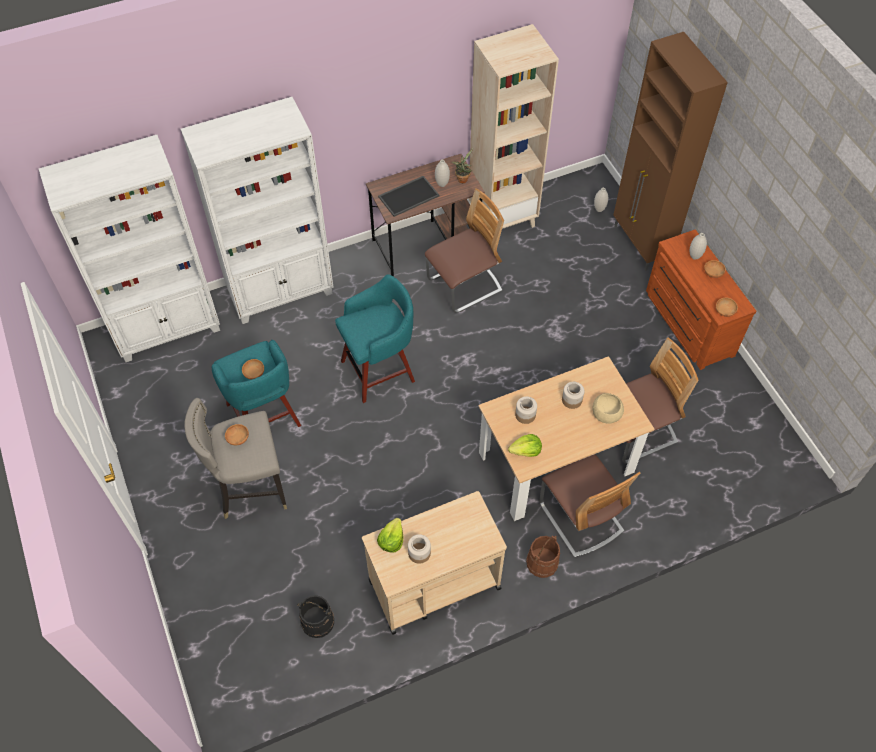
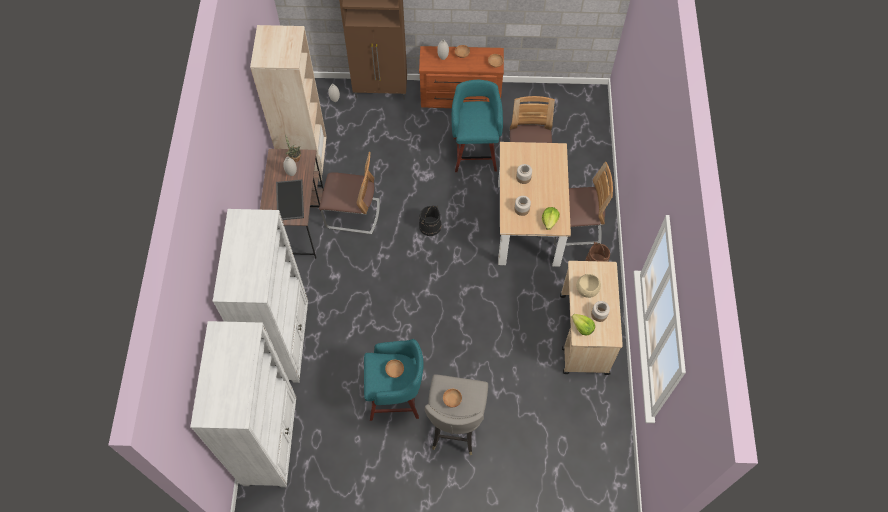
camera: 65 degrees left, 5 degrees up
black bucket [297,595,334,638] -> black bucket moved to [419,206,442,236]
turquoise stool [335,274,415,403] -> turquoise stool moved to [452,80,503,172]
chair [425,188,504,313] -> chair turned 105 degrees clockwise [319,152,380,234]
beige bowl [593,393,624,424] -> beige bowl moved to [576,274,601,298]

